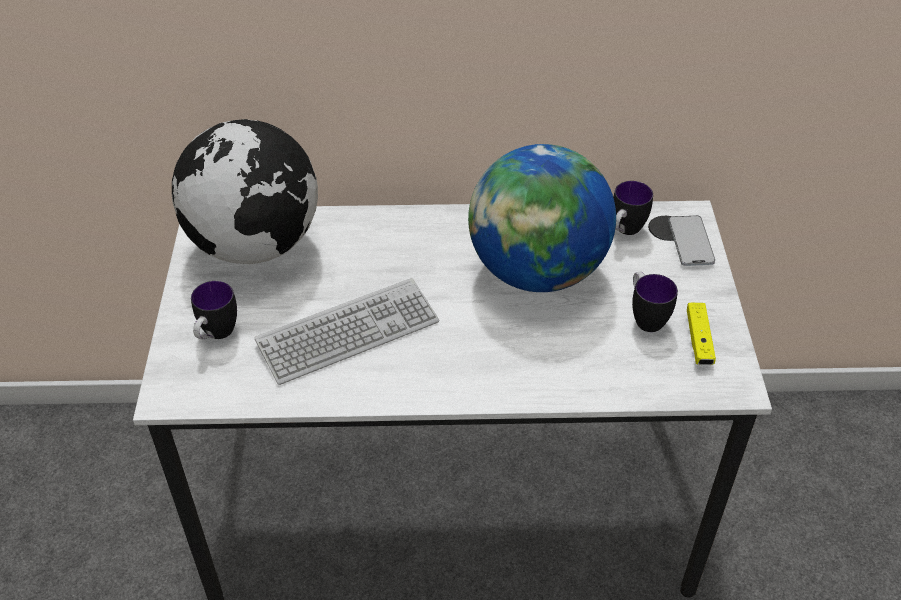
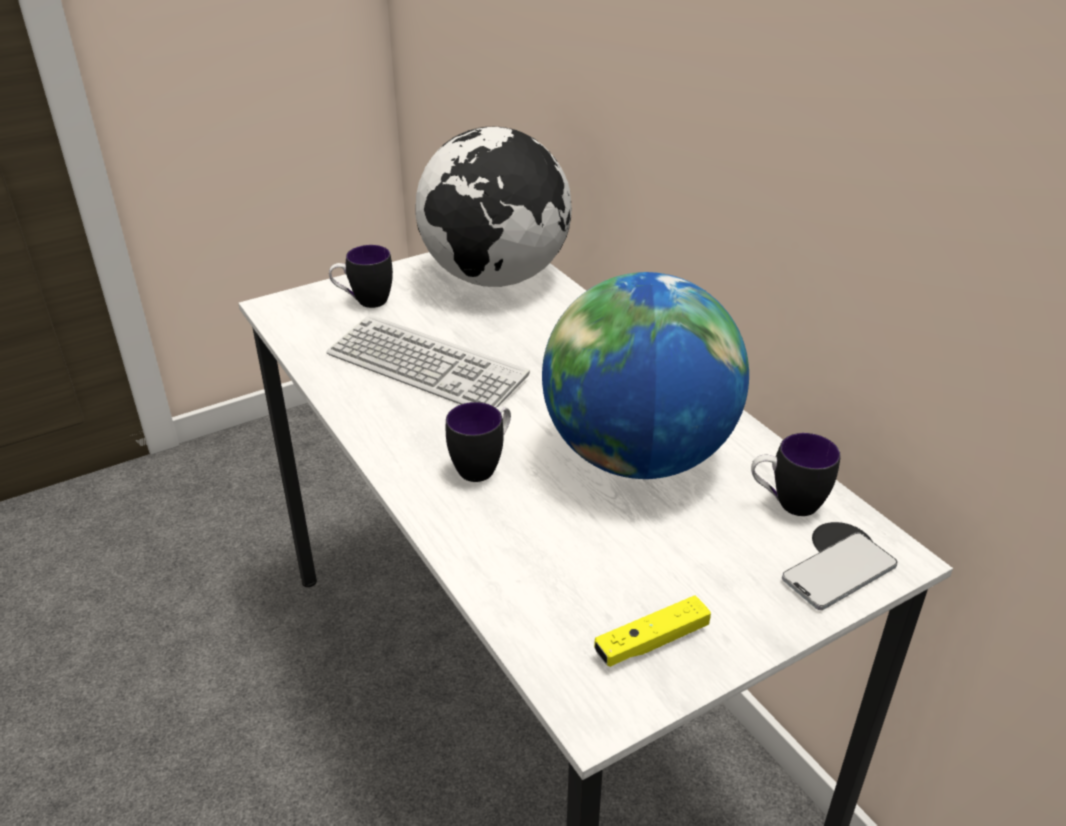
camera: 60 degrees right, 10 degrees down
mug [632,272,678,332] -> mug moved to [446,402,511,482]

